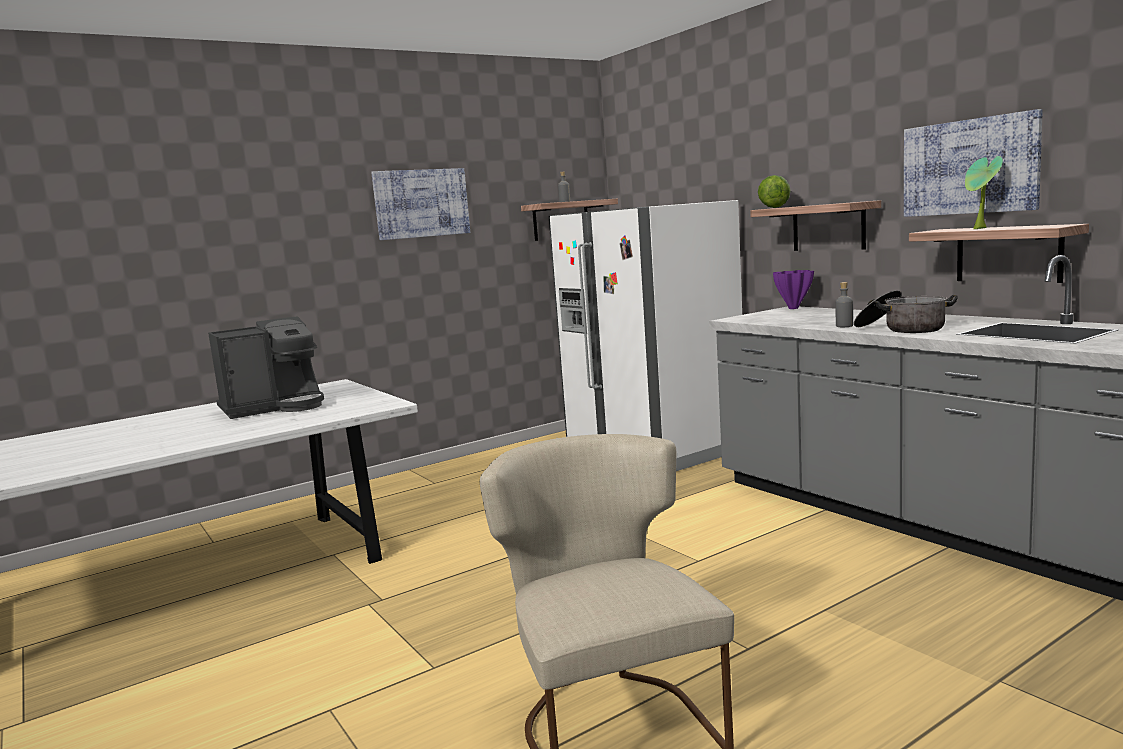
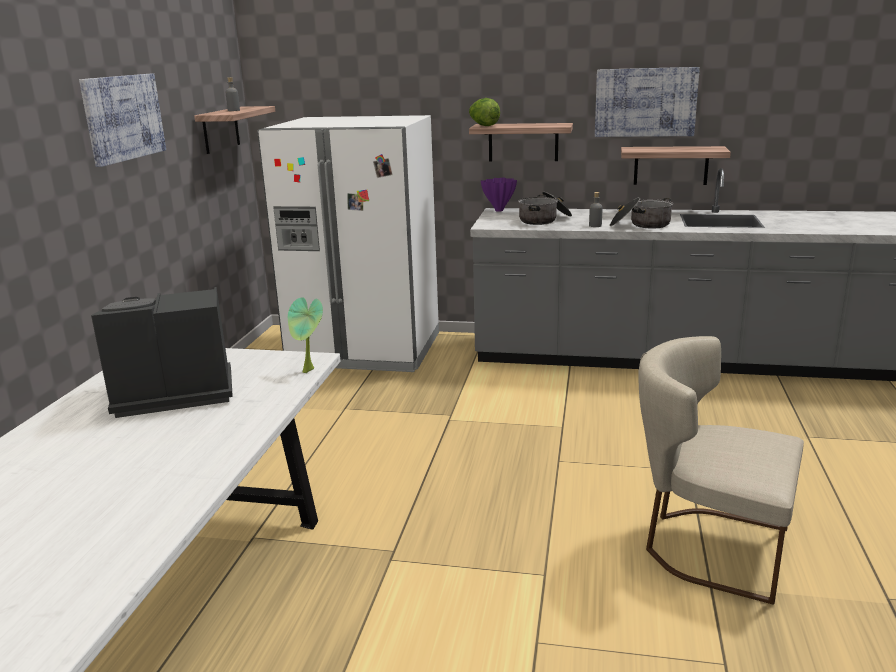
camera: 45 degrees left, 10 degrees up
coffee machine [208,316,324,419] -> coffee machine turned 120 degrees counterclockwise [91,287,233,418]
potted plant [965,156,1003,229] -> potted plant moved to [288,297,323,373]
none -> cooking pot [518,192,572,225]

